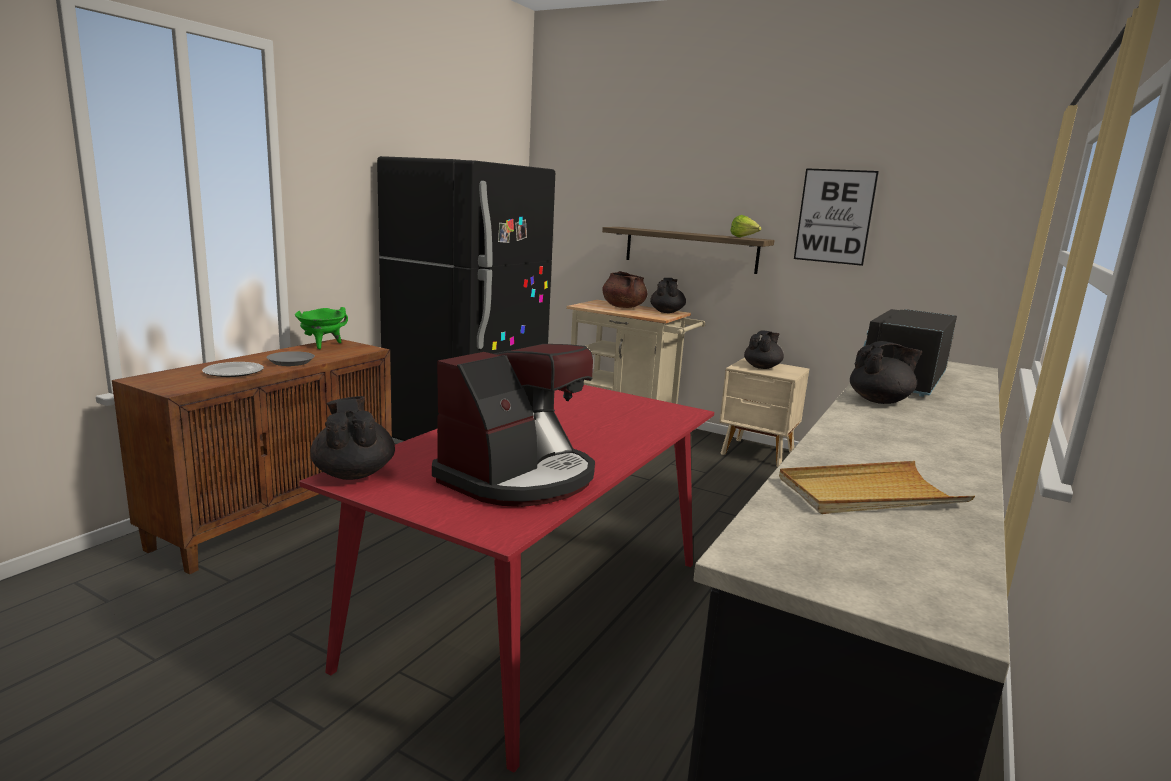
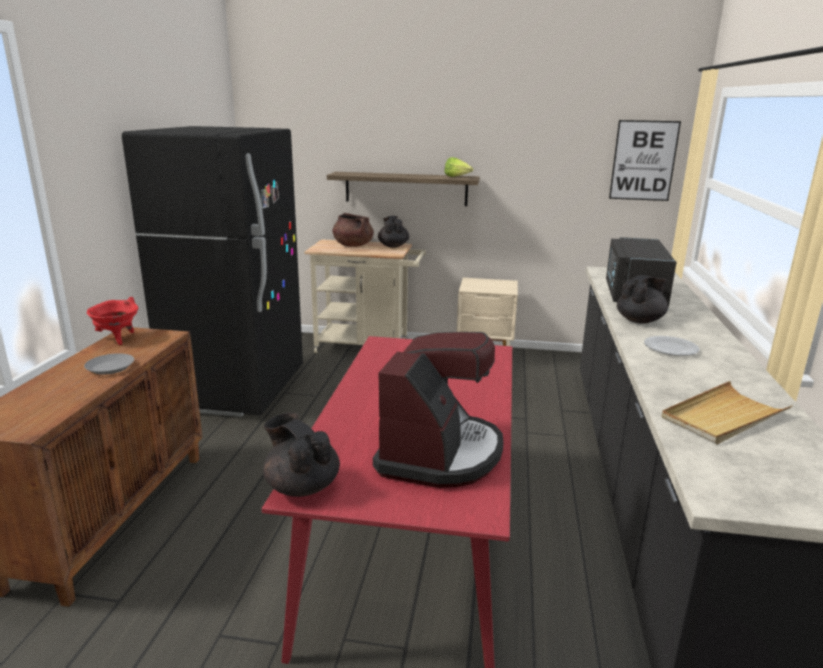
camera: 20 degrees left, 5 degrees up
plate [202,362,264,377] -> plate moved to [644,336,700,356]
green cooking pot [295,307,348,349] -> red cooking pot [87,297,138,345]
black teapot [744,331,784,369] -> none
picture [794,168,879,266] -> picture moved to [609,120,681,201]

